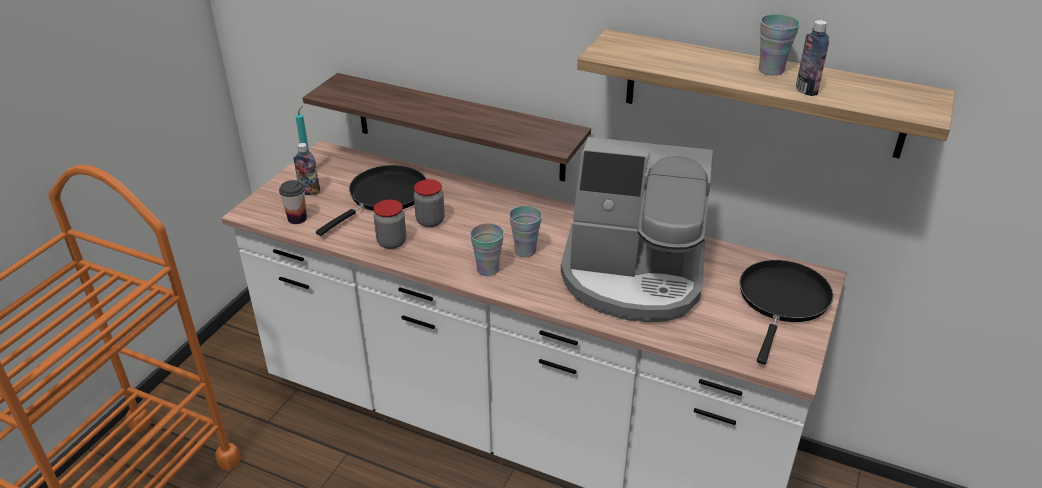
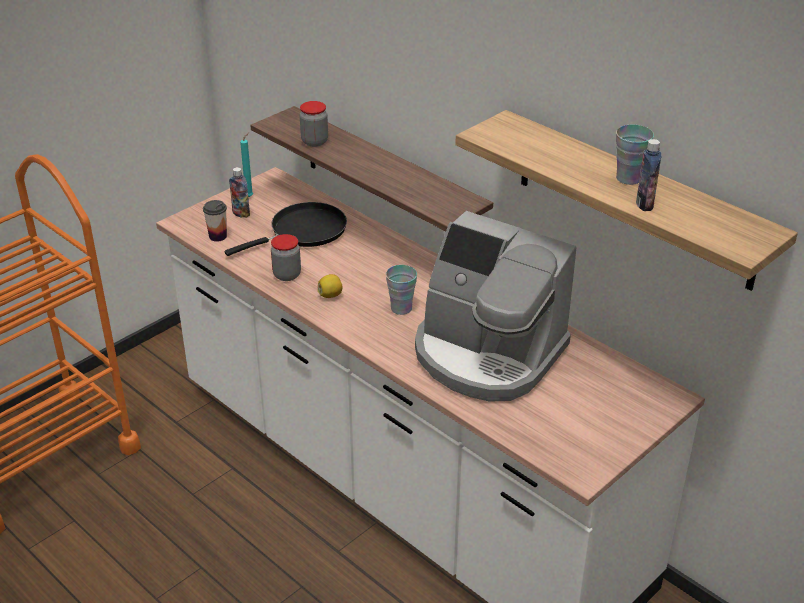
camera: 20 degrees right, 0 degrees up
jar [414,179,445,227] -> jar moved to [300,101,328,147]
cup [470,223,504,276] -> none
black frying pan [739,260,834,365] -> none
none -> lemon [318,274,342,298]

